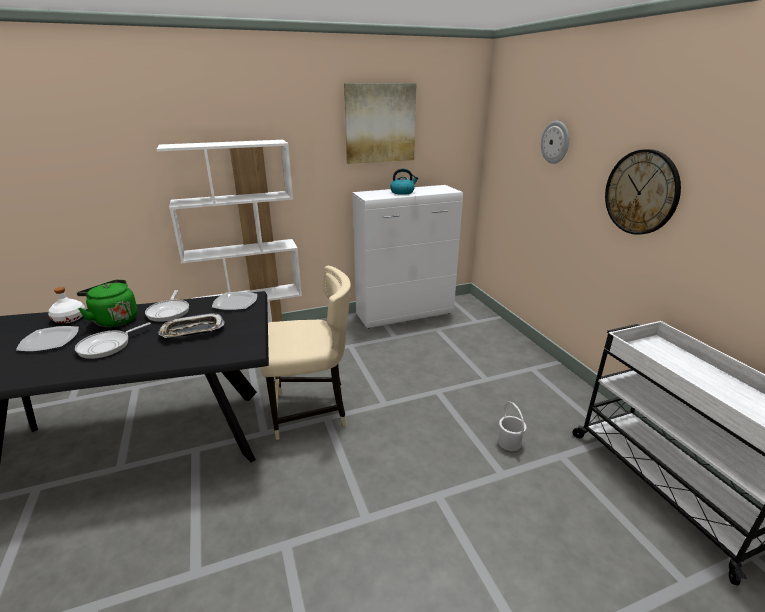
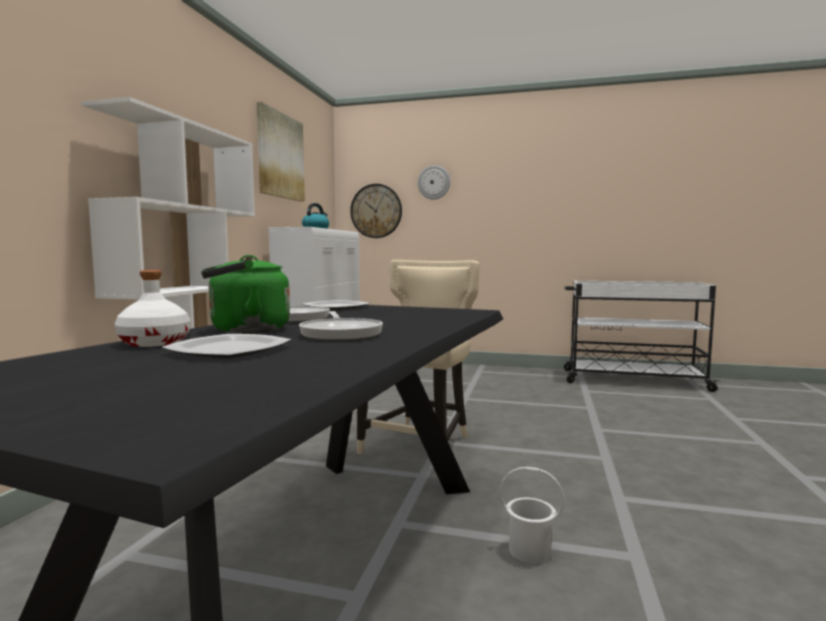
camera: 55 degrees left, 20 degrees down
tray [158,313,225,338] -> none
white bucket [498,402,527,451] -> white bucket moved to [499,467,565,563]
wall clock [605,149,681,235] -> wall clock moved to [350,184,402,238]

